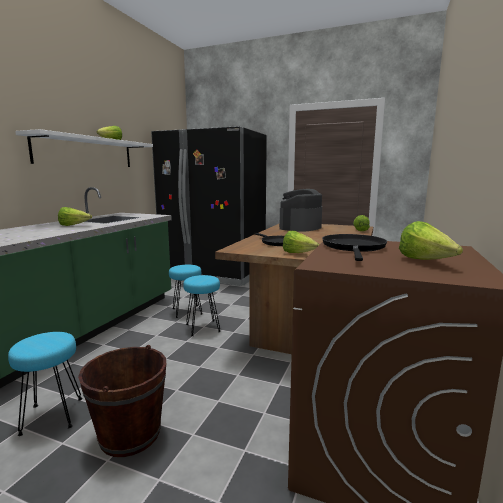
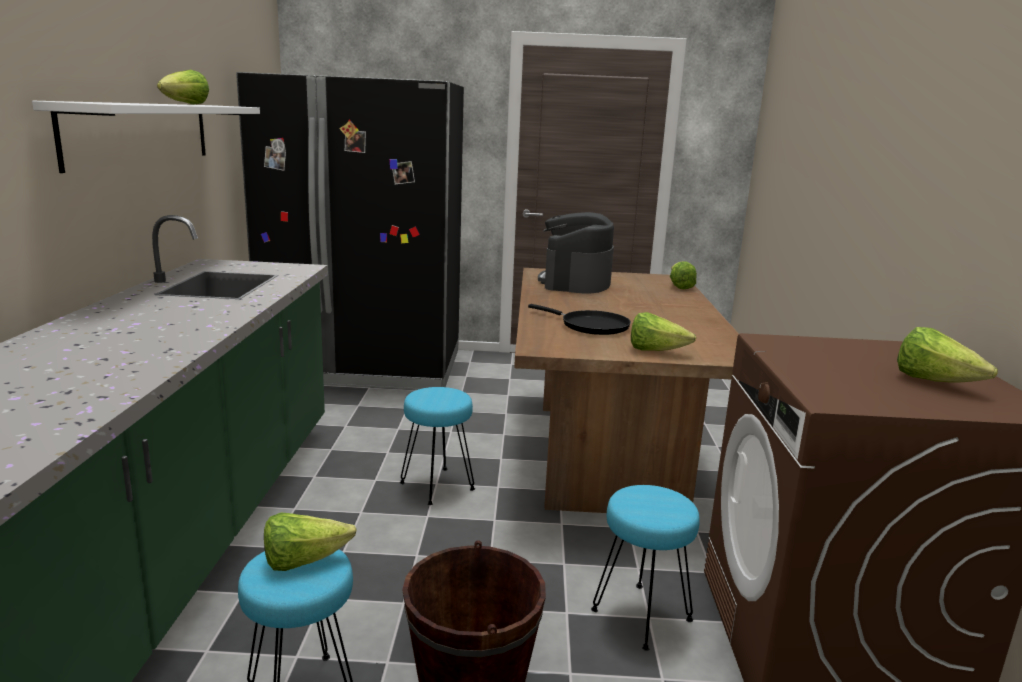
camera: 20 degrees left, 5 degrees up
lettuce [58,207,92,226] -> lettuce moved to [264,512,357,571]
turquoise stool [169,265,202,318] -> turquoise stool moved to [591,485,700,651]
black frying pan [322,234,387,261] -> none

